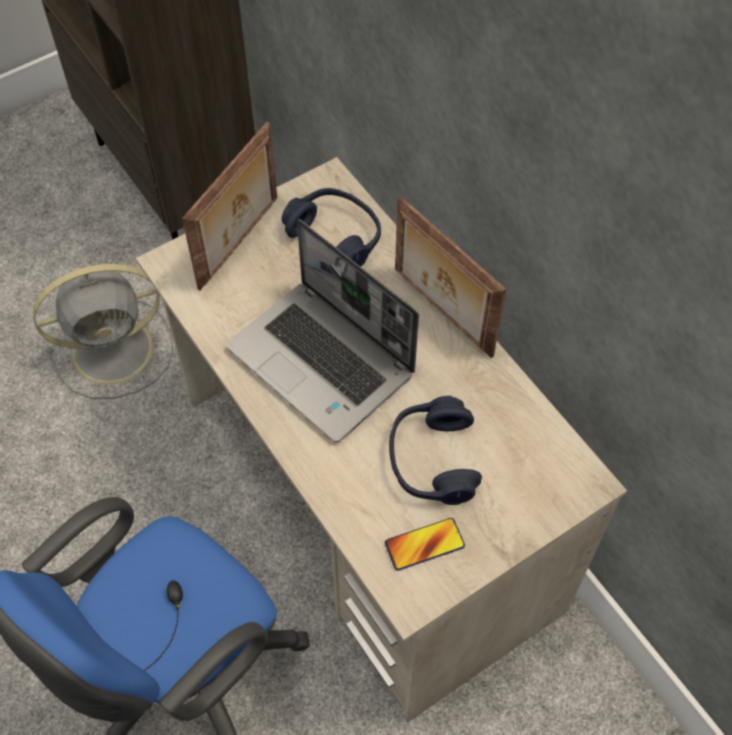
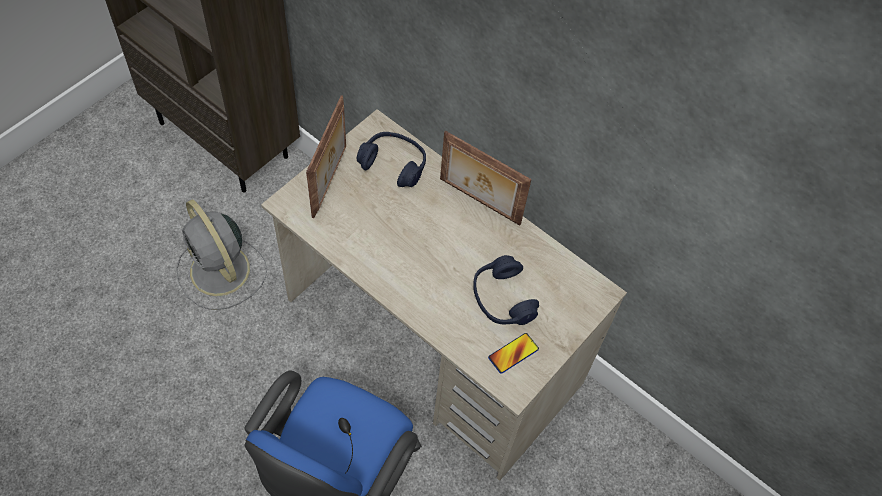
camera: 20 degrees left, 0 degrees up
grey fan [33,264,173,399] -> grey fan turned 90 degrees clockwise [176,199,267,310]
laptop [226,219,419,442] -> none

